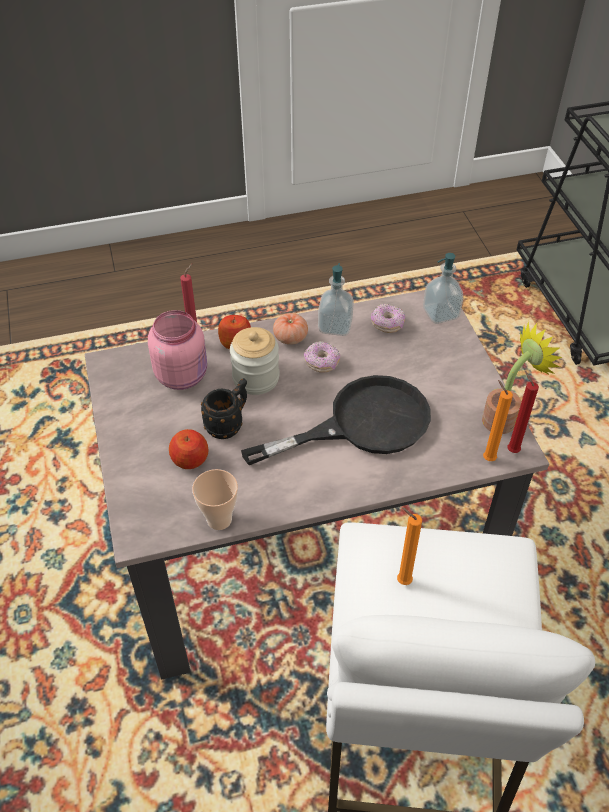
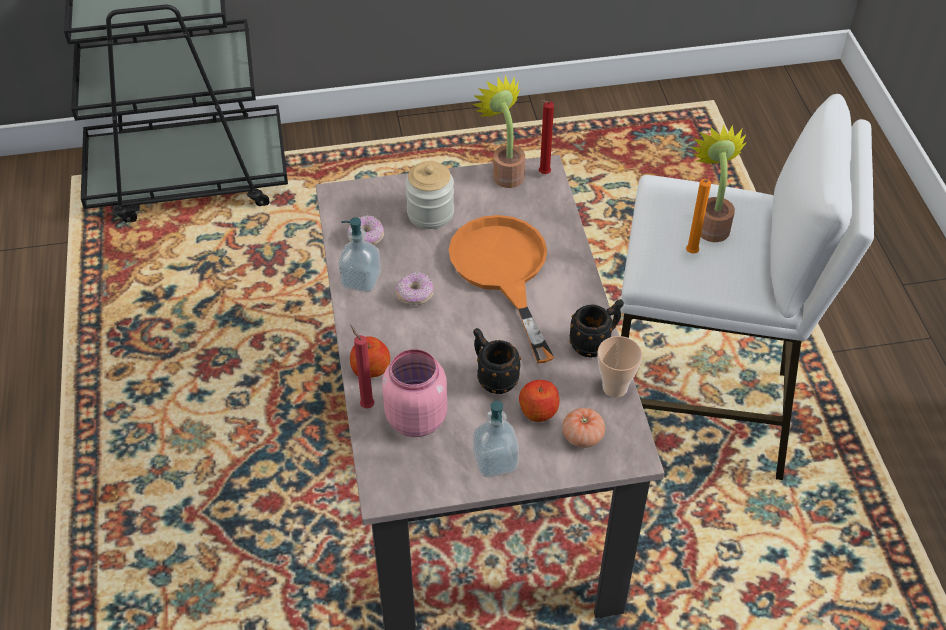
camera: 85 degrees left, 0 degrees up
jar [230,327,279,395] -> jar moved to [405,161,454,229]
black frying pan [241,375,431,465] -> orange frying pan [449,215,554,364]
tomato [273,313,308,345] -> tomato moved to [562,408,605,448]
soap dispenser [423,253,463,324] -> soap dispenser moved to [473,401,519,478]
orange candle [483,380,513,461] -> none
none -> black mug [569,299,624,357]
none -> potted plant [690,124,747,242]

